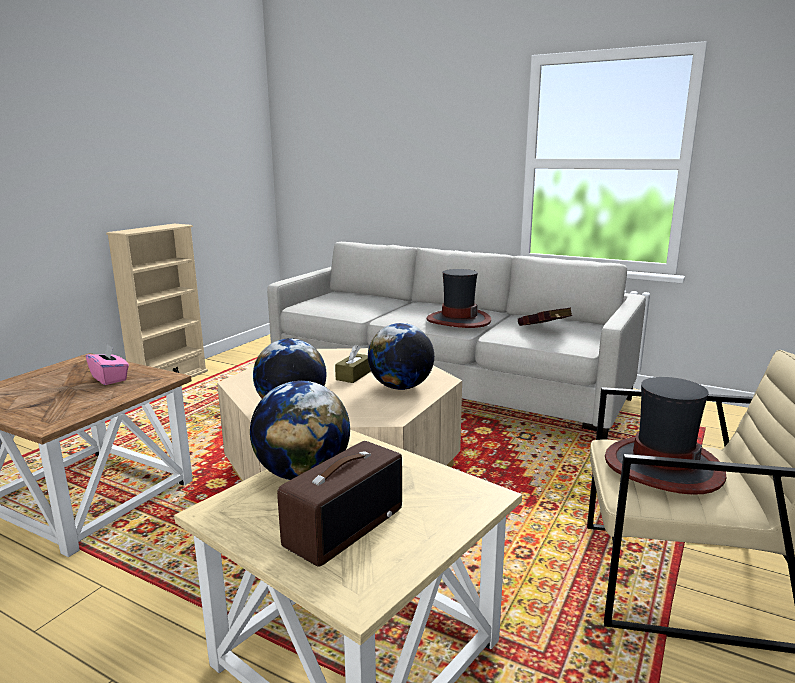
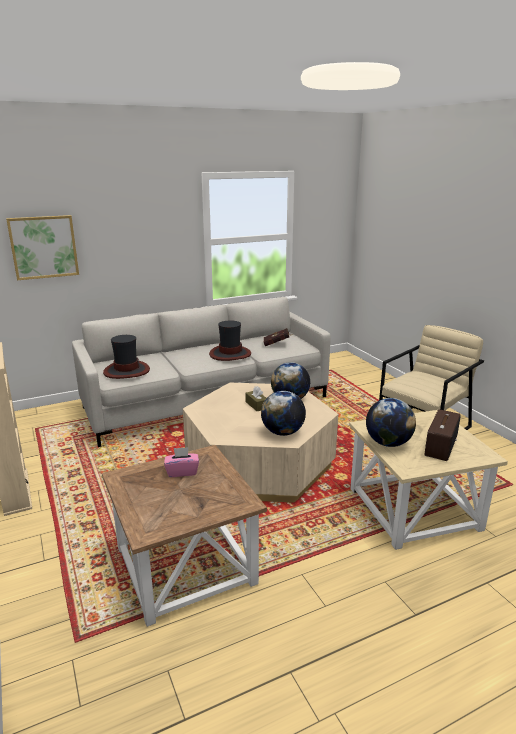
camera: 55 degrees left, 5 degrees up
radio [277,441,402,567] -> radio turned 45 degrees clockwise [424,409,461,461]
hat [605,377,726,495] -> hat moved to [103,335,150,379]
none -> picture [6,215,79,280]

